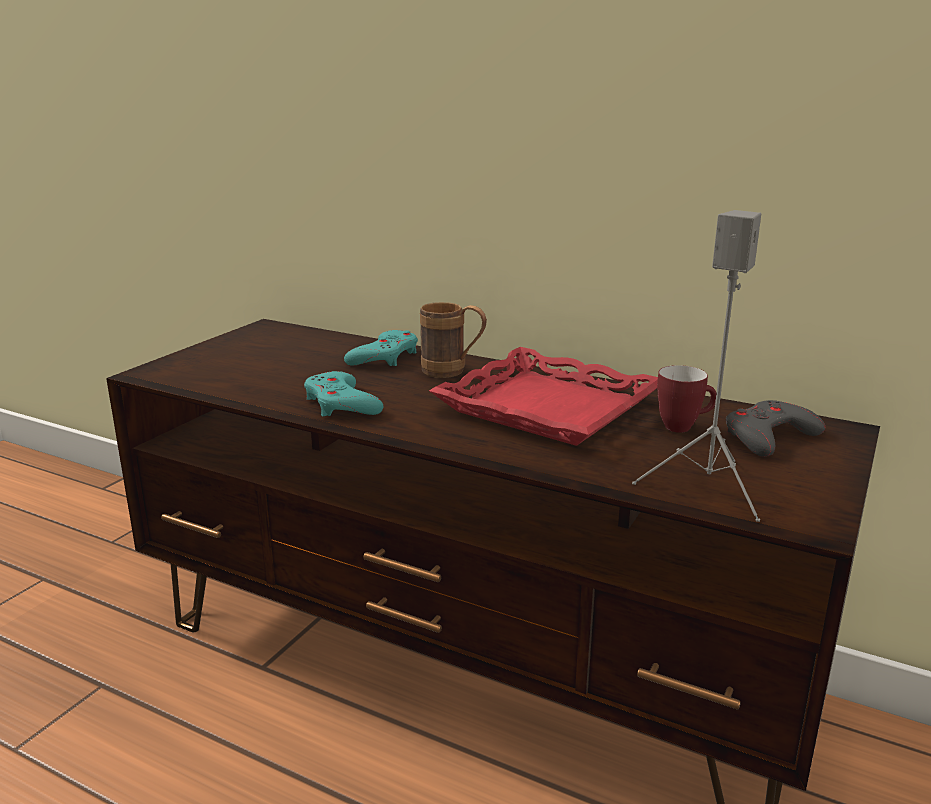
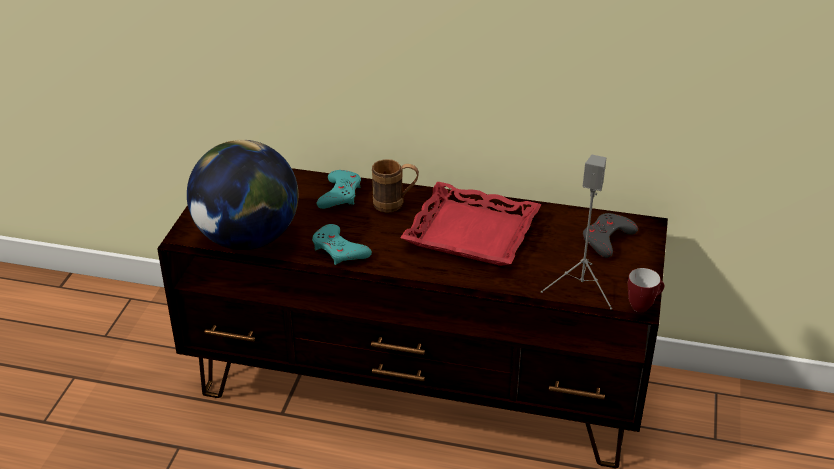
camera: 15 degrees left, 15 degrees up
mug [657,365,717,433] -> mug moved to [628,268,664,312]
none -> globe [187,140,298,250]

